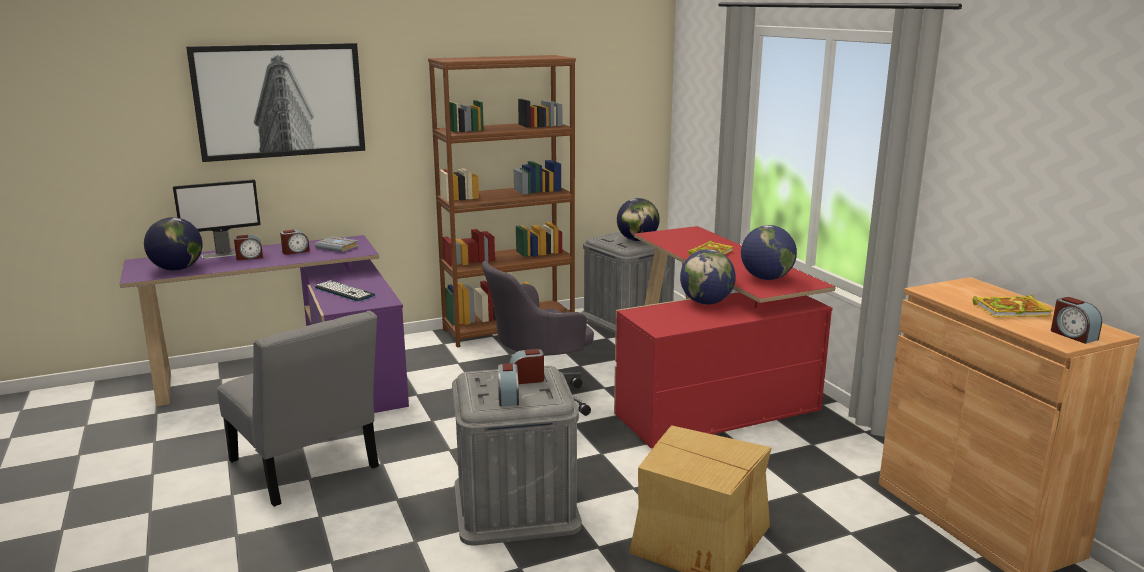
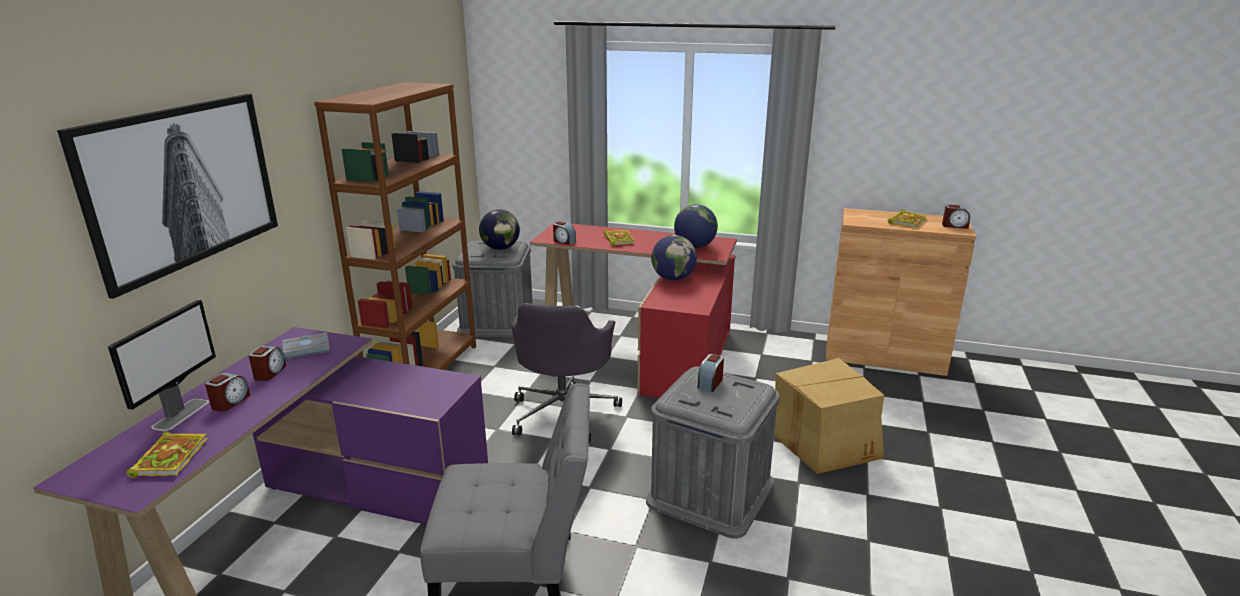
camera: 50 degrees left, 5 degrees up
globe [144,217,203,271] -> book [127,432,208,478]
keyboard [315,280,375,302] -> none
alarm clock [498,363,519,406] -> alarm clock moved to [553,221,576,245]

